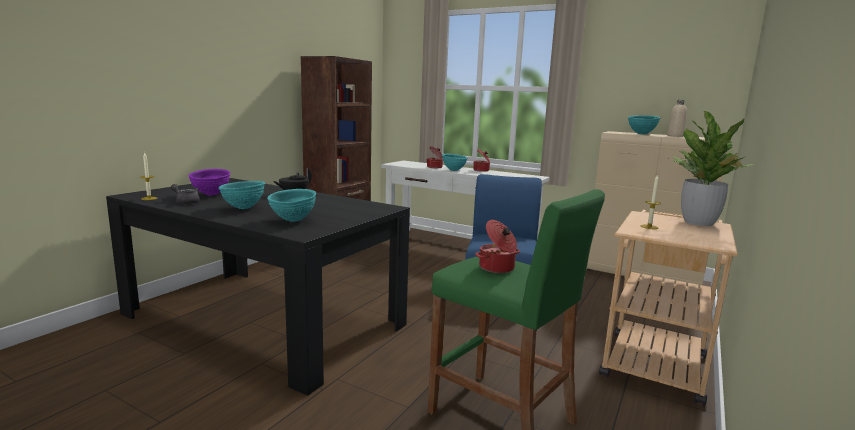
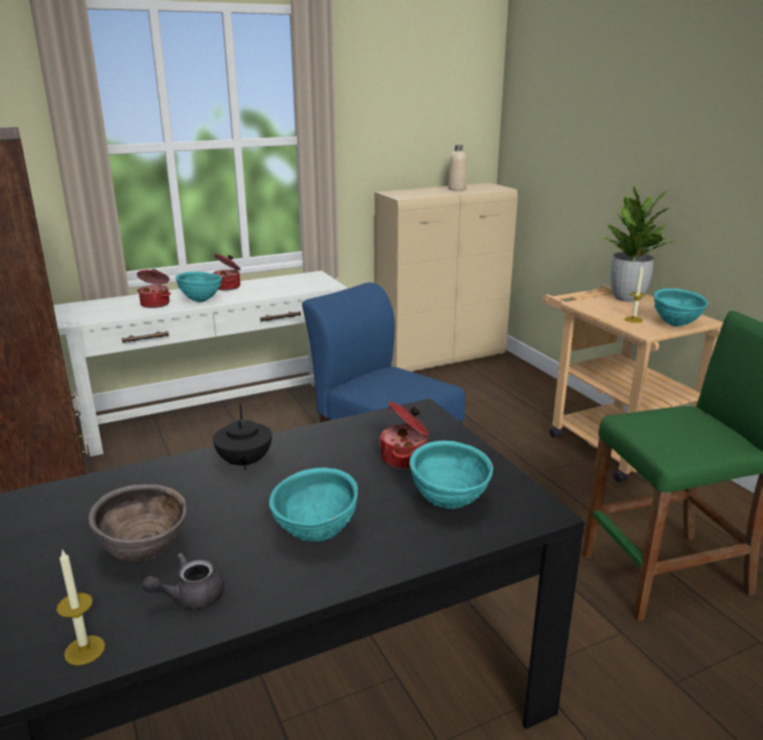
camera: 55 degrees left, 10 degrees up
purple bowl [188,169,230,196] -> brown bowl [88,484,187,562]
cooking pot [475,220,520,273] -> cooking pot moved to [379,401,429,469]
turquoise bowl [628,115,660,134] -> turquoise bowl moved to [654,288,708,326]

